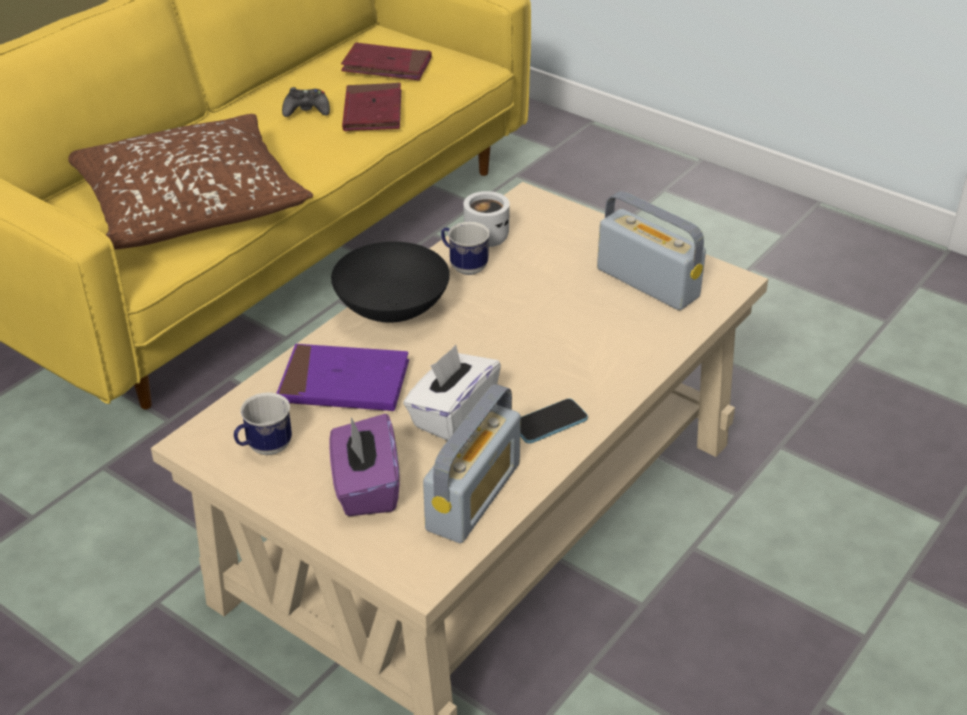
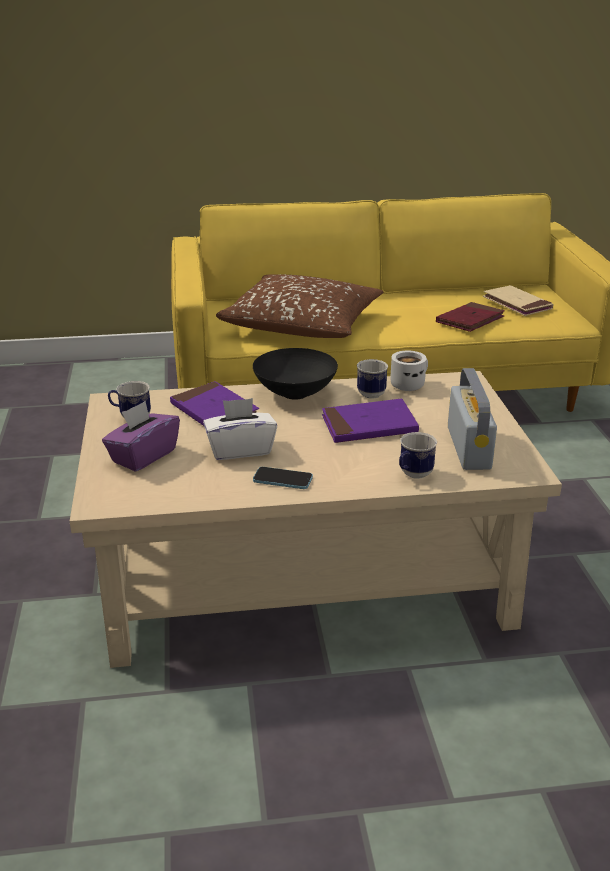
camera: 45 degrees right, 10 degrees down
black game controller [282,87,330,117] -> none
red book [341,43,432,81] -> beige book [483,285,553,316]
radio [423,384,521,543] -> none
none -> purple book [322,399,419,443]
none -> mug [399,432,437,479]

